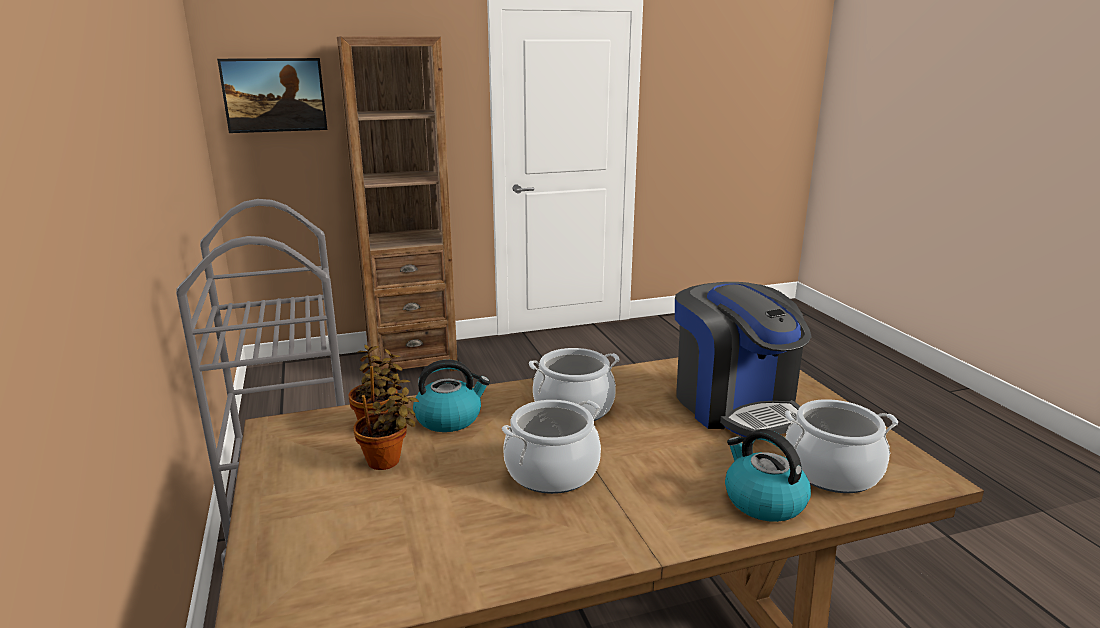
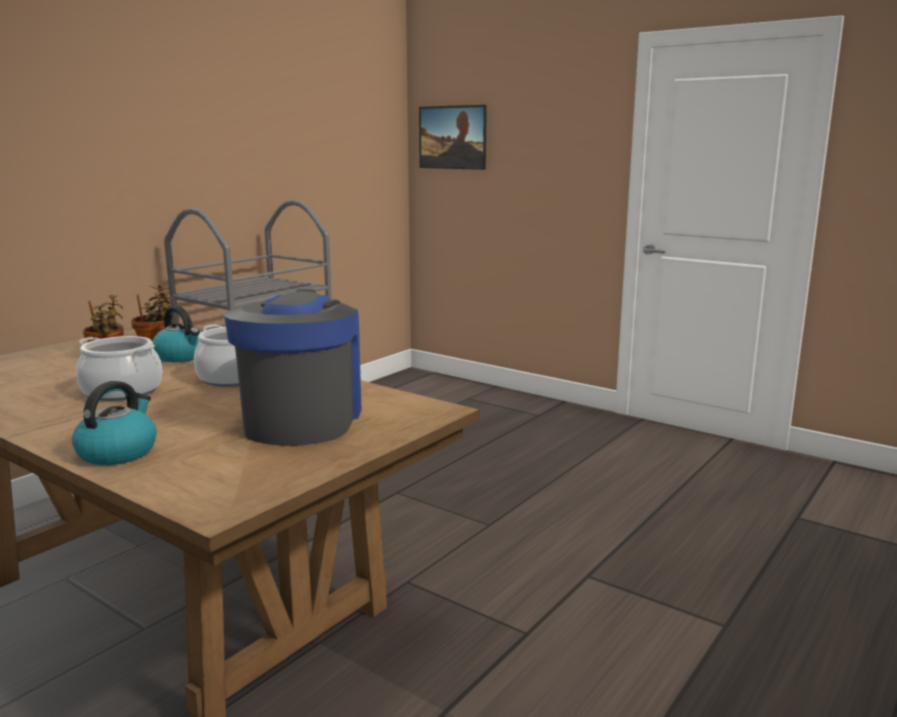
camera: 55 degrees right, 5 degrees down
brown bookcase [337,36,457,374] -> none
coffee machine [675,282,812,437] -> coffee machine turned 150 degrees clockwise [224,289,362,446]
cooking pot [785,399,898,493] -> none

